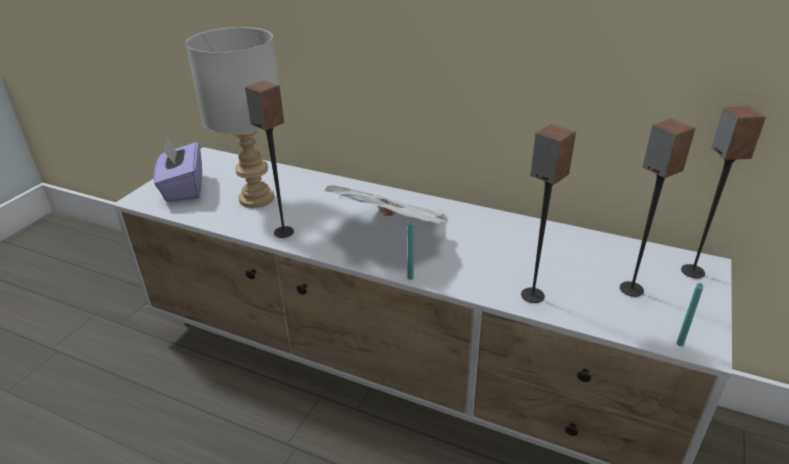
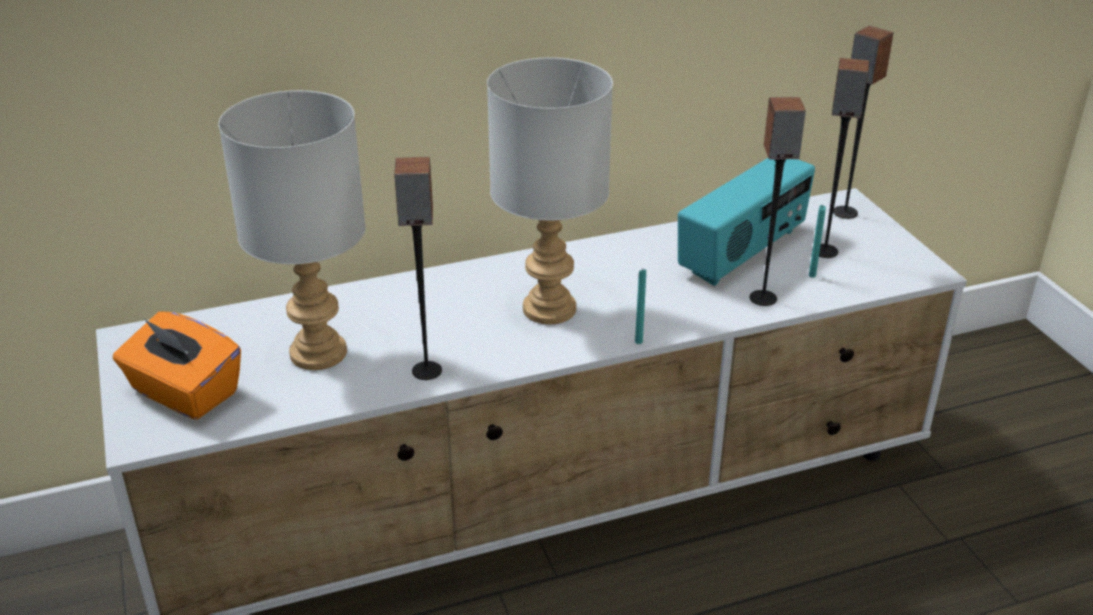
camera: 45 degrees left, 0 degrees up
purple tissue box [154,138,202,202] -> orange tissue box [113,312,241,420]
newspaper [324,185,446,225] -> grey table lamp [487,57,613,324]
turquoise candle [676,283,704,346] -> turquoise candle moved to [809,205,826,277]
none -> radio [678,158,815,286]

